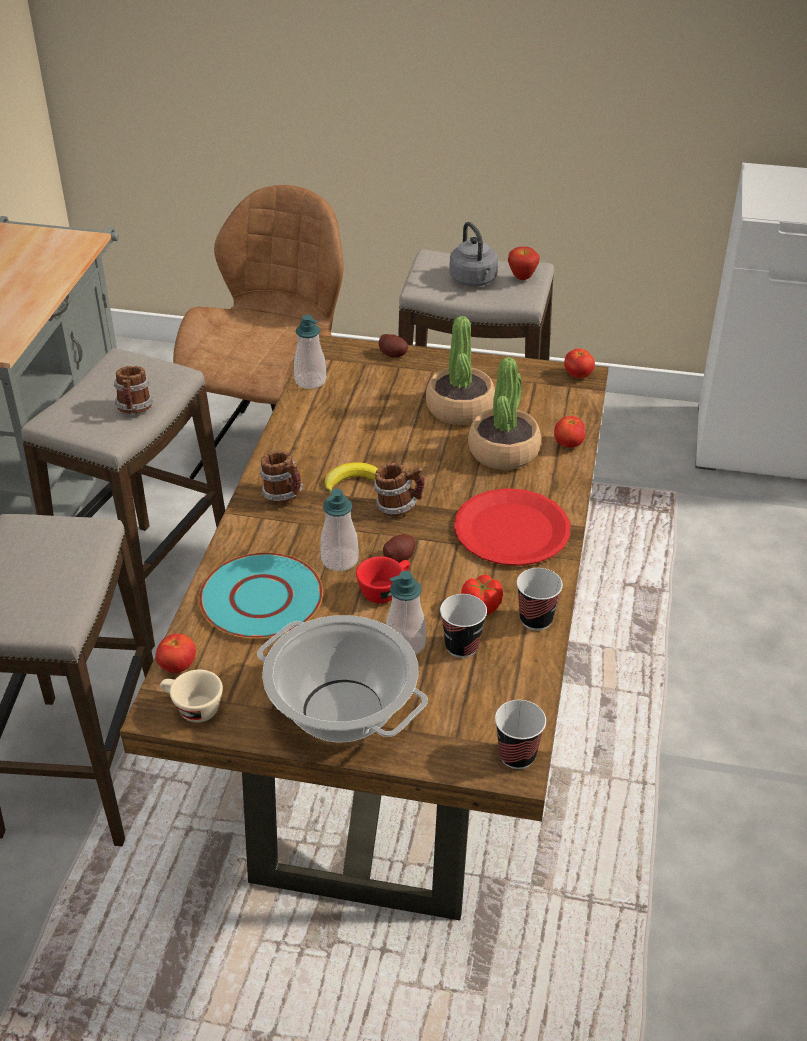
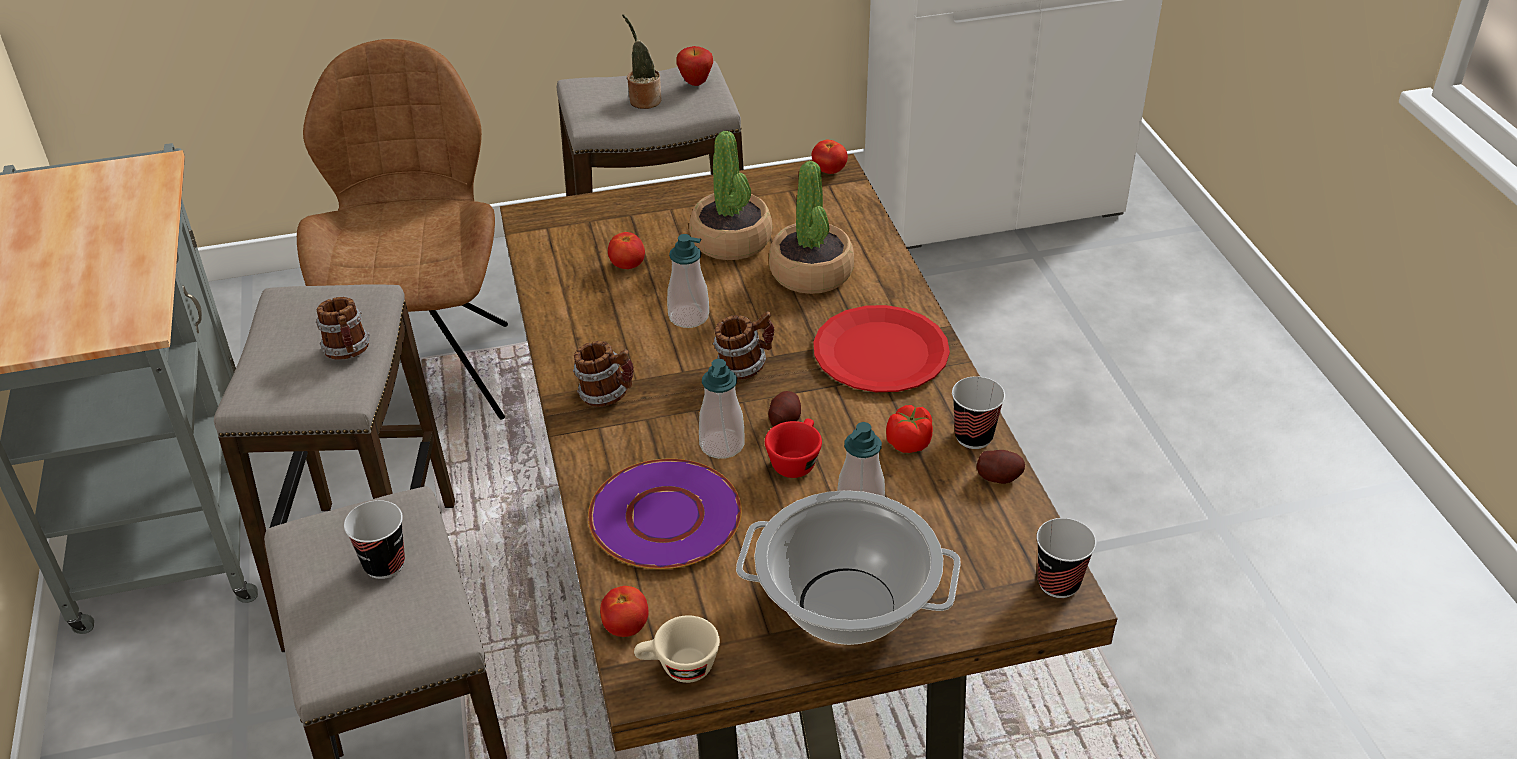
camera: 25 degrees left, 0 degrees up
turquoise plate [199,552,323,639] -> purple plate [588,459,742,569]
soap dispenser [294,315,326,389] -> soap dispenser moved to [667,234,709,328]
banana [325,462,378,493] -> none
potato [379,334,408,358] -> potato moved to [977,450,1025,484]
cup [440,594,487,658] -> cup moved to [344,500,405,579]
grey kettle [449,222,498,287] -> potted plant [622,14,662,109]
tomato [554,416,585,448] -> tomato moved to [608,232,645,269]

